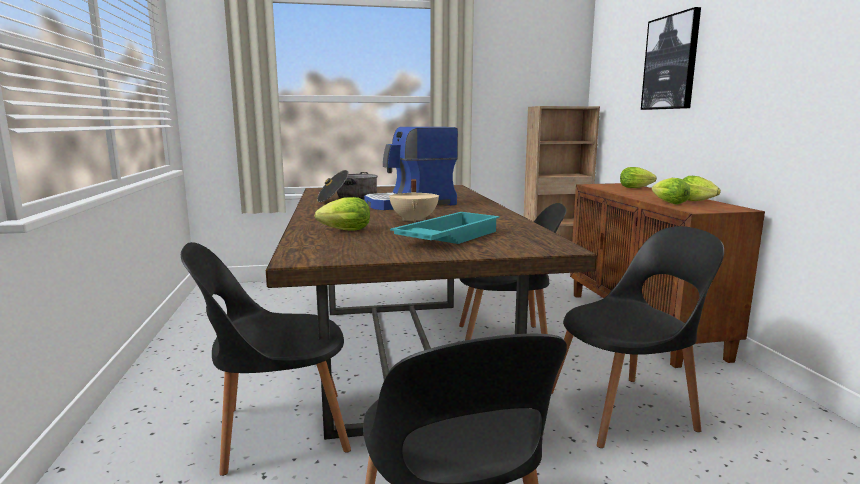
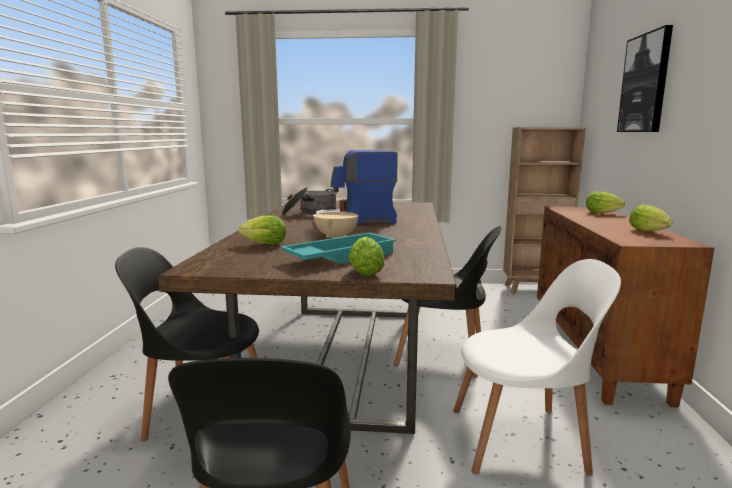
camera: 15 degrees right, 0 degrees up
black chair [551,226,724,448] -> white chair [453,259,621,476]
lettuce [651,178,690,204] -> lettuce moved to [349,237,385,276]

